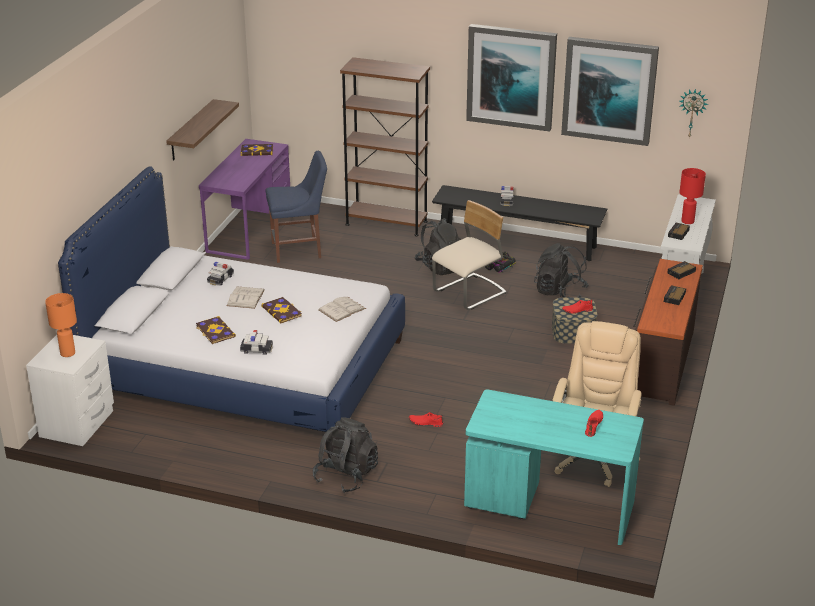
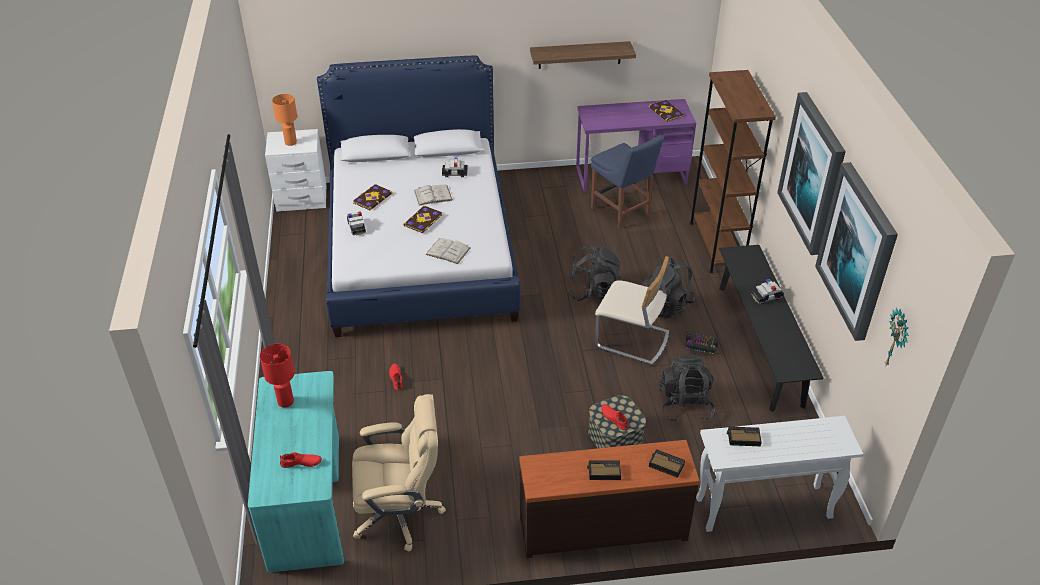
camera: 65 degrees right, 10 degrees up
black backpack [313,417,378,493] -> black backpack moved to [567,245,621,301]
red table lamp [680,168,706,224] -> red table lamp moved to [260,344,295,408]

